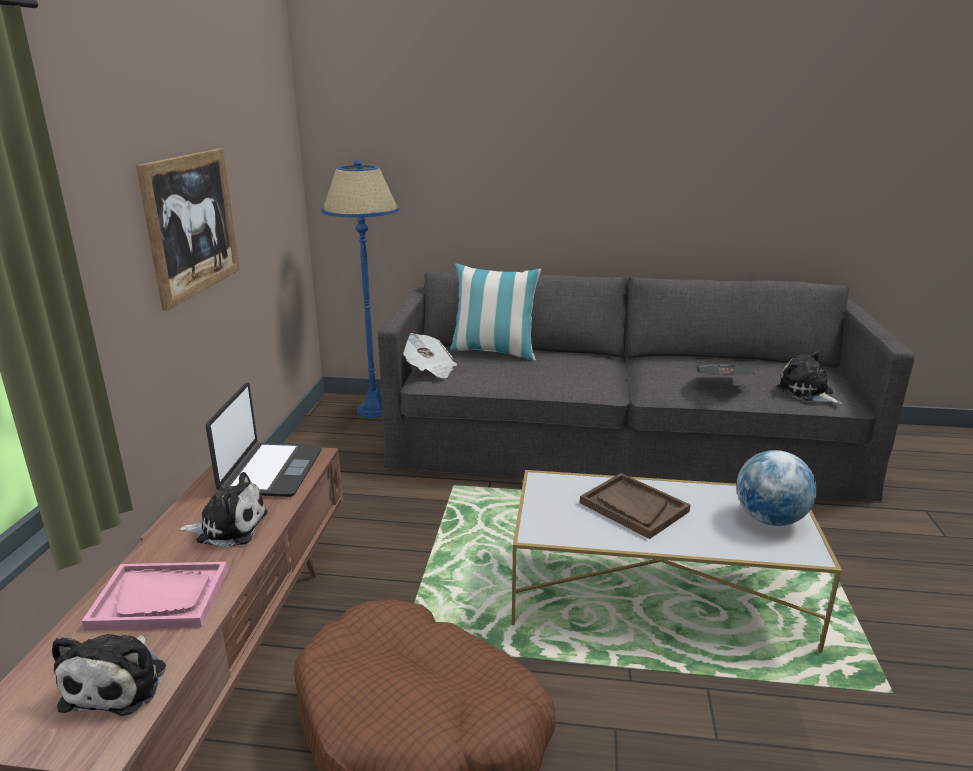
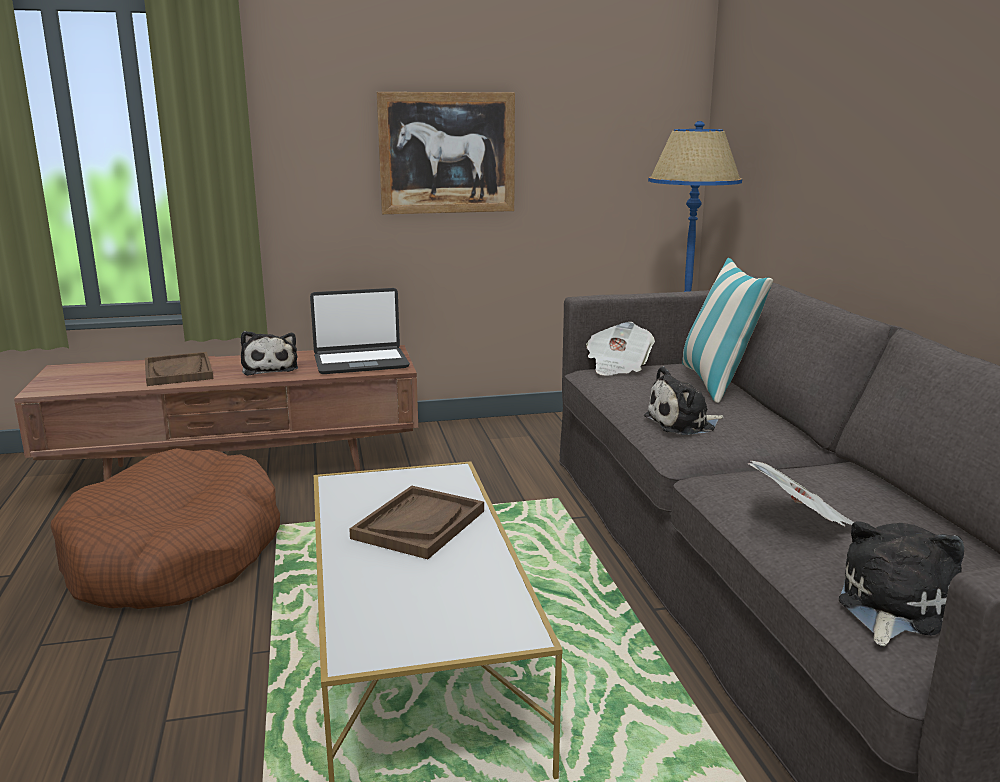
camera: 70 degrees right, 5 degrees down
plush toy [52,634,166,716] -> plush toy moved to [644,366,724,435]
pink tray [82,562,228,630] -> brown tray [145,352,213,386]
globe [736,450,817,526] -> none

